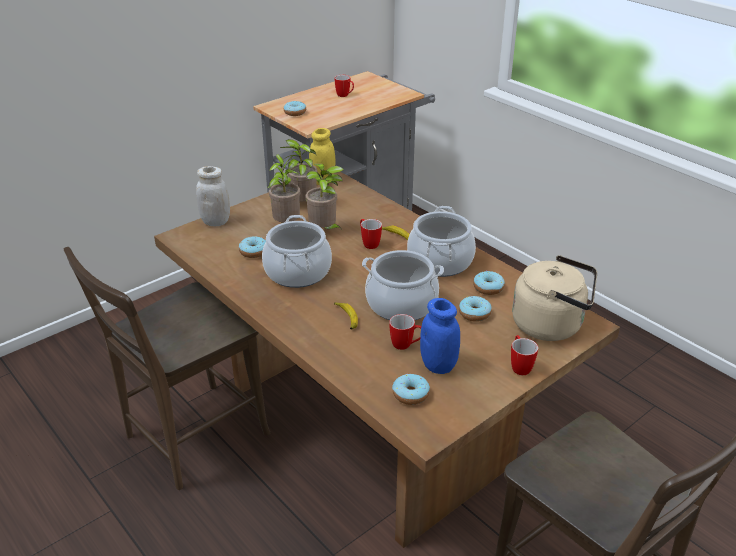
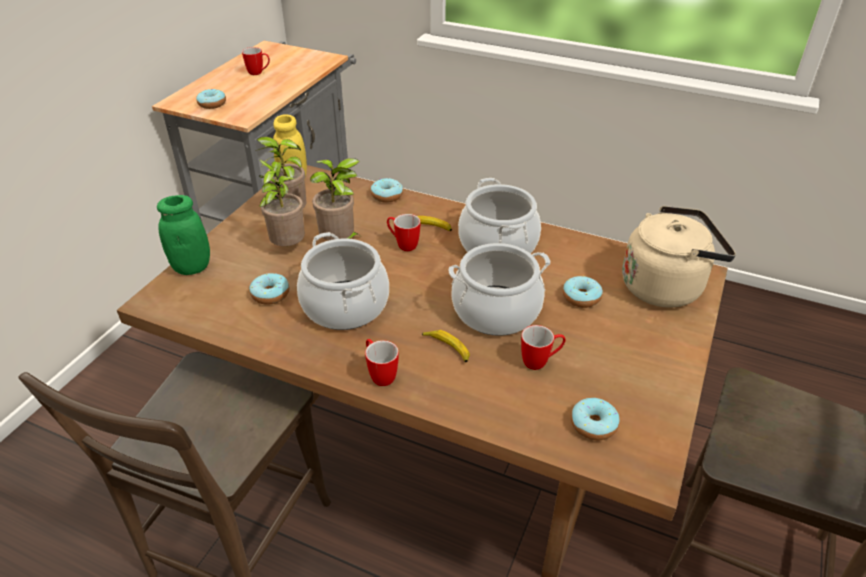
camera: 25 degrees left, 5 degrees up
white jar [196,166,230,226] -> green jar [157,195,210,275]
blue jar [420,298,460,374] -> none
donut [473,271,505,295] -> donut moved to [371,178,403,202]
mug [511,335,538,375] -> mug moved to [365,339,399,386]

